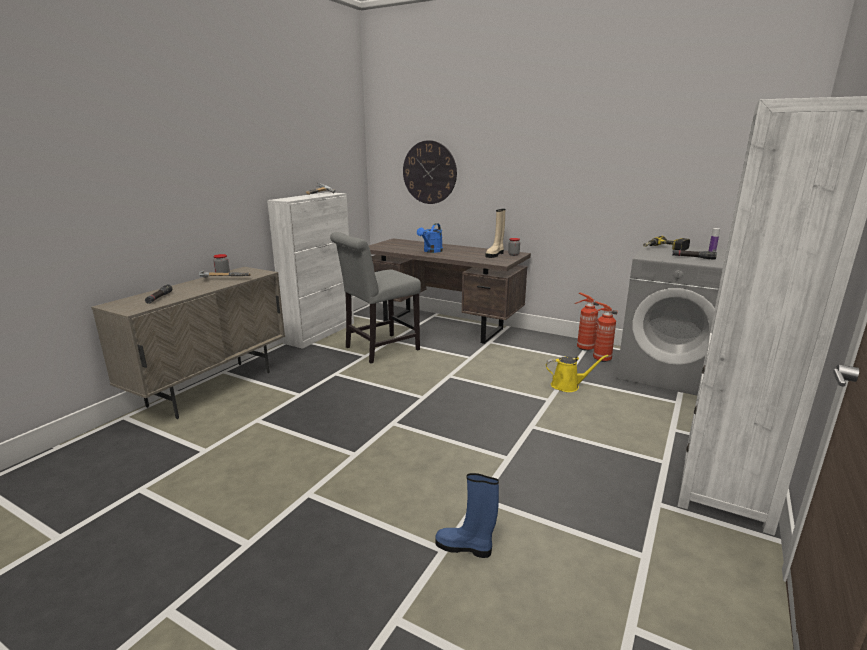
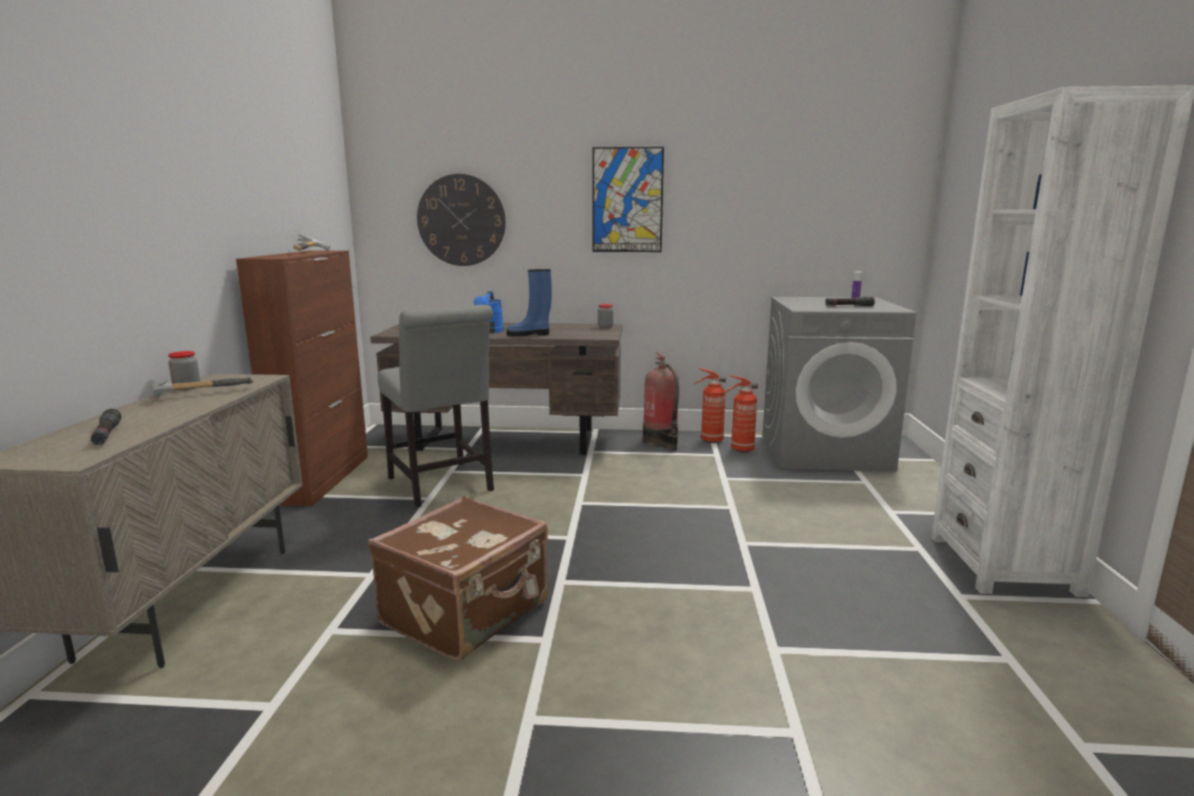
camera: 25 degrees left, 5 degrees down
white cabinet [267,192,354,349] -> brown cabinet [236,250,368,506]
grey chair [330,232,421,364] -> grey chair turned 60 degrees counterclockwise [378,305,494,508]
blue boot [435,473,499,558] -> blue boot moved to [507,269,552,336]
beige boot [486,209,506,258] -> none
yellow watering can [546,355,608,392] -> none
power drill [643,236,690,251] -> none
none -> brown suitcase [368,496,548,661]
none -> picture [592,147,664,252]
none -> fire extinguisher [643,352,679,451]

